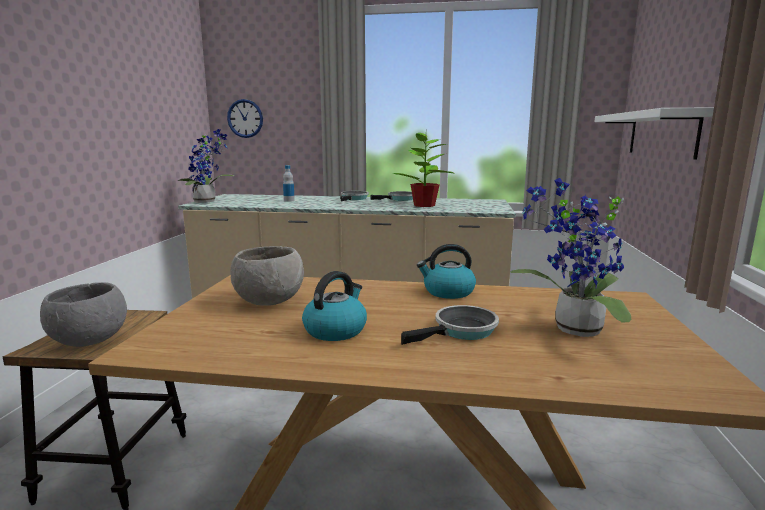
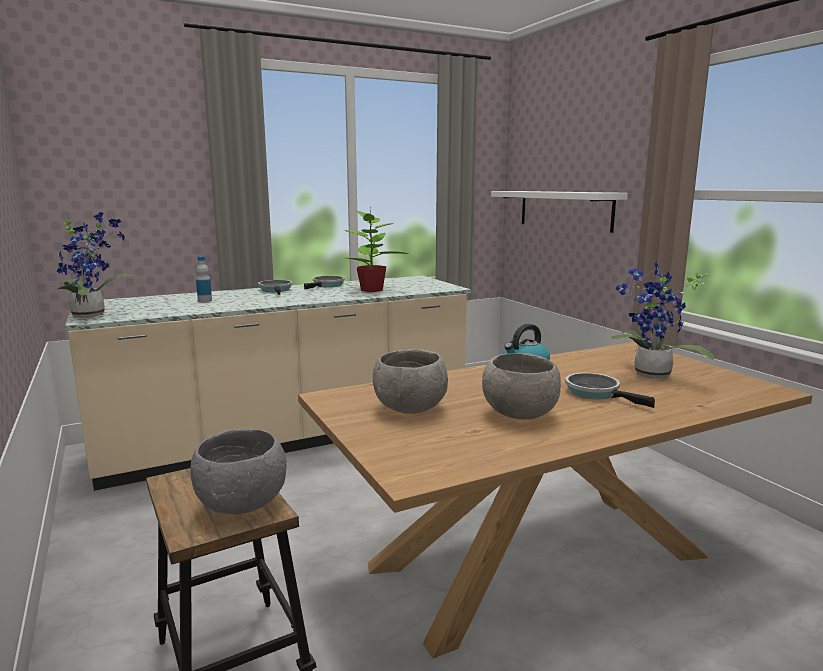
camera: 35 degrees left, 0 degrees up
wall clock [227,99,263,138] -> none
kettle [302,271,367,341] -> grey bowl [482,353,561,420]
frying pan [401,305,499,345] -> frying pan turned 60 degrees counterclockwise [565,373,655,408]

